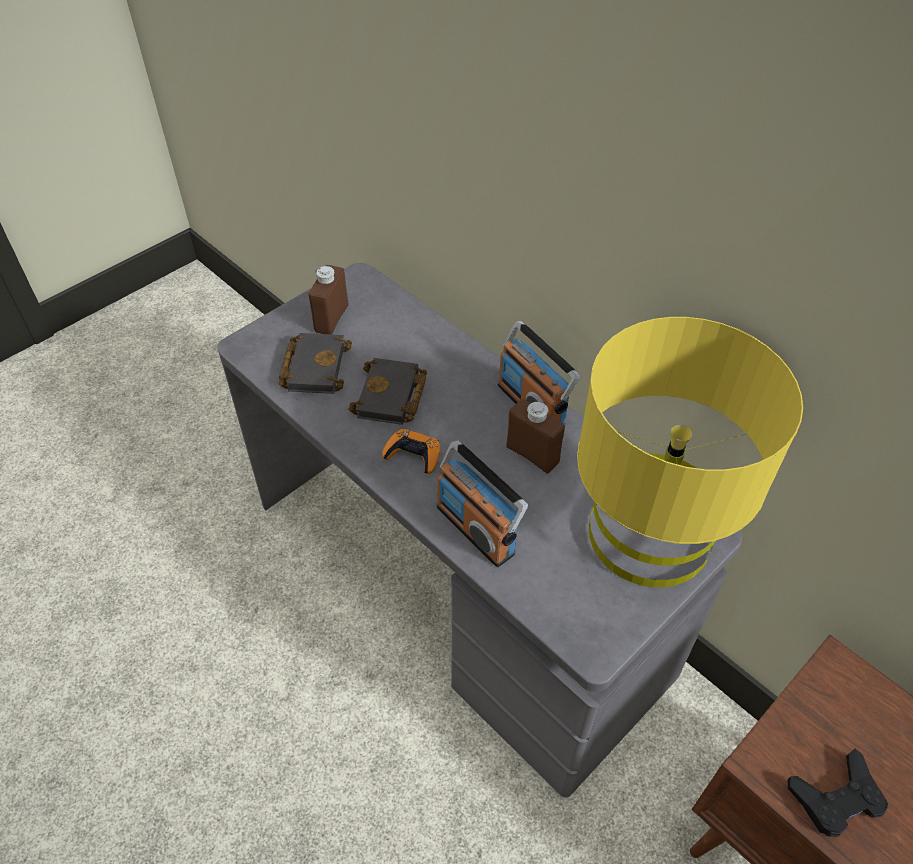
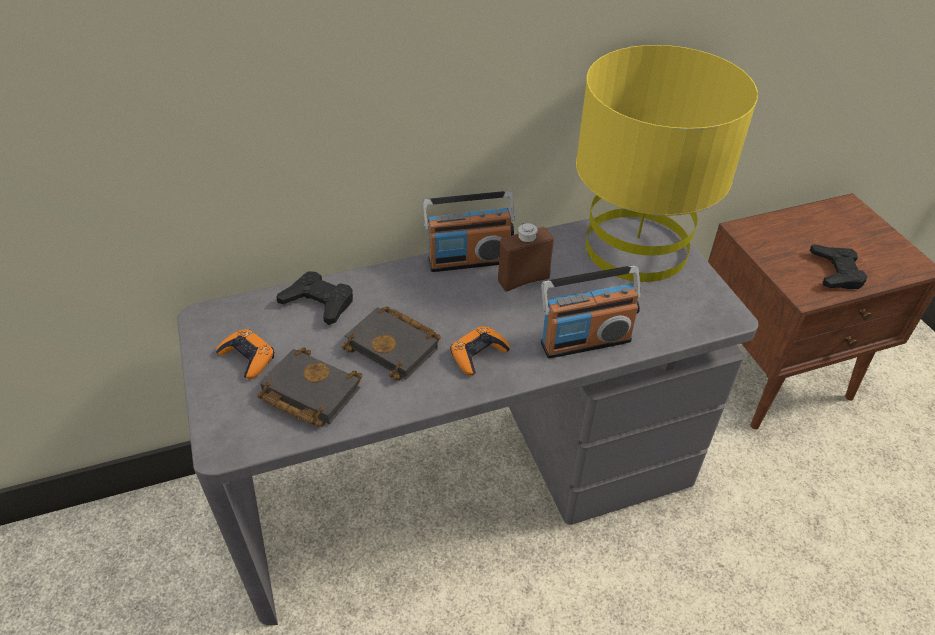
camera: 65 degrees left, 5 degrees down
brown bottle [309,265,348,335] -> orange game controller [216,329,274,380]
none -> black game controller [276,271,353,325]

